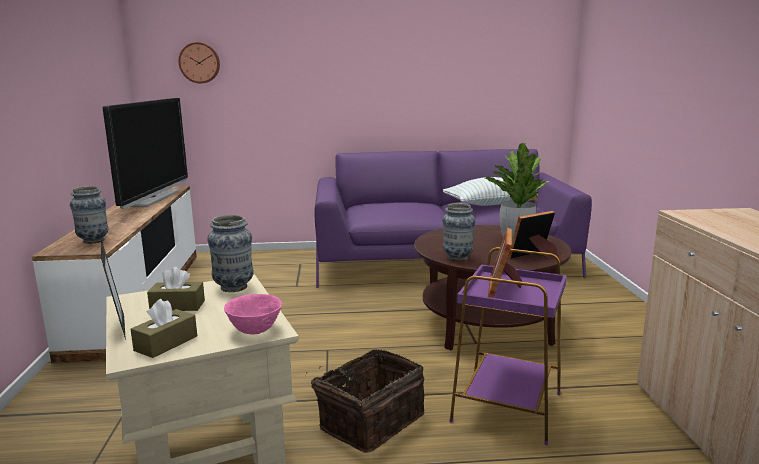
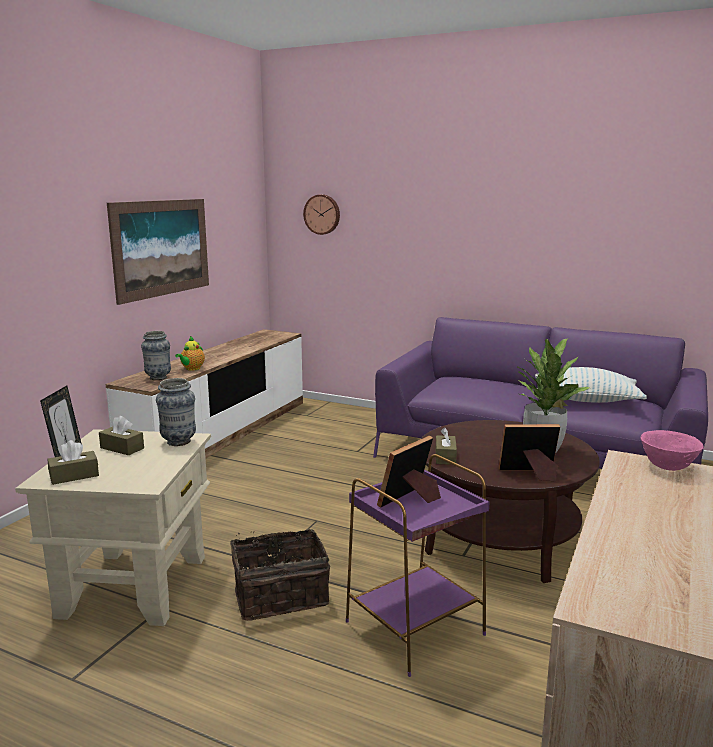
camera: 30 degrees right, 0 degrees up
television [103,98,188,209] -> none
pink bowl [224,294,282,335] -> pink bowl moved to [641,430,704,471]
vase [442,203,476,261] -> brown tissue box [436,427,457,465]
none -> picture [107,199,209,305]
none -> teapot [175,336,205,371]

